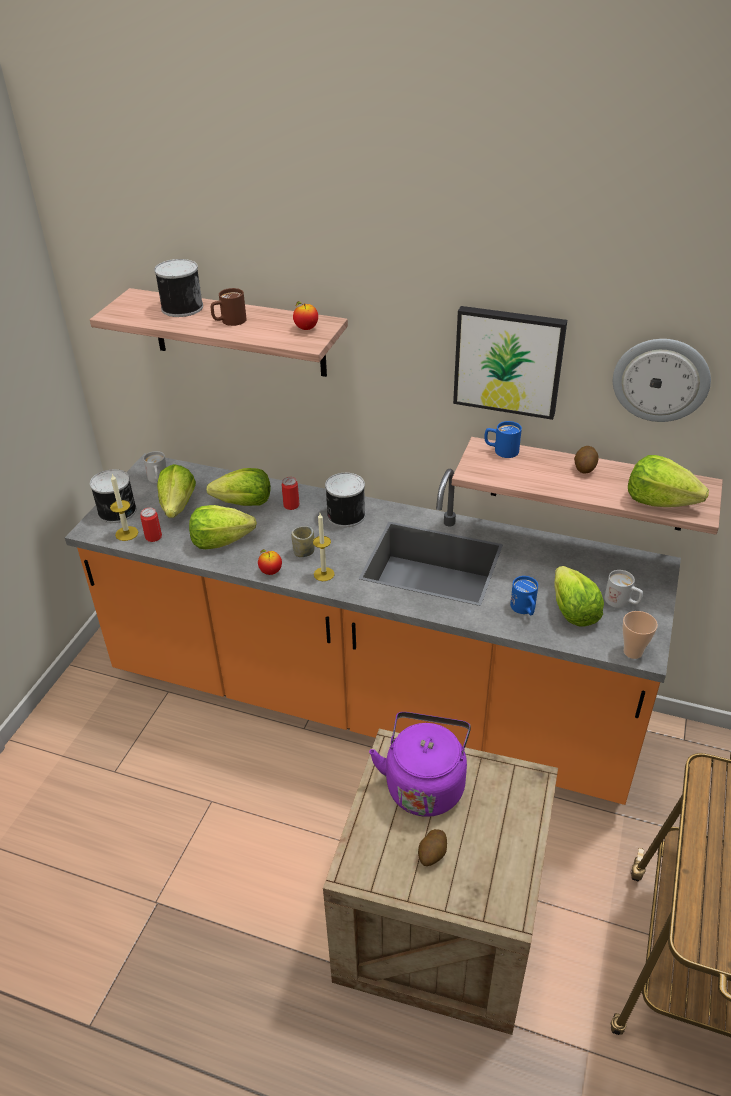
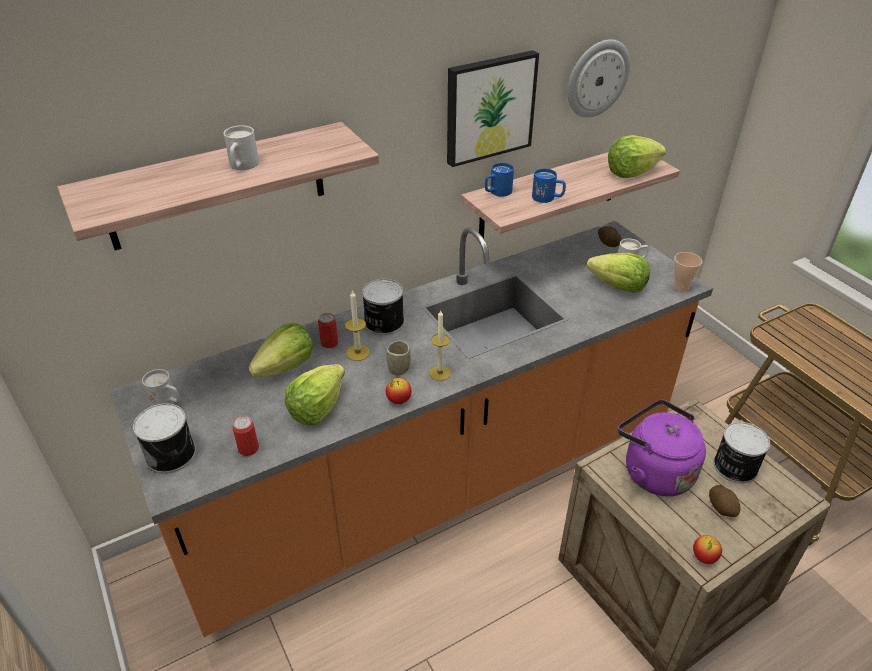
camera: 50 degrees left, 0 degrees up
candle [110,474,138,541] -> candle moved to [345,290,370,361]
can [154,259,203,317] -> can moved to [713,422,770,484]
lettuce [157,464,196,518] -> none
brown mug [211,288,247,326] -> white mug [224,125,259,170]
apple [293,301,318,330] -> apple moved to [693,535,722,564]
blue mug [510,576,538,615] -> blue mug moved to [532,168,566,203]
potato [574,446,599,474] -> potato moved to [598,226,621,247]

